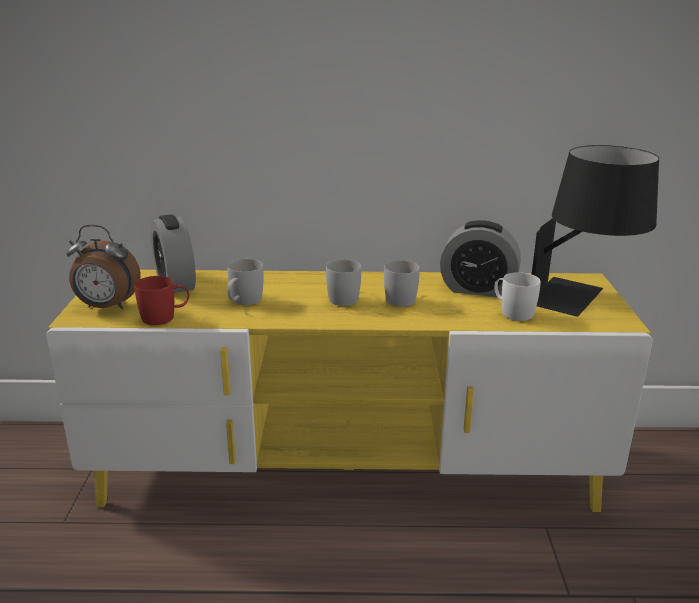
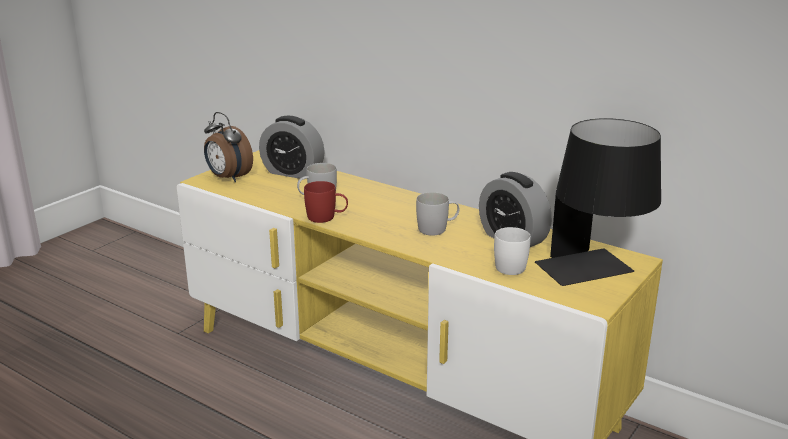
camera: 35 degrees right, 0 degrees up
red mug [134,276,189,325] -> red mug moved to [304,181,348,223]
alarm clock [151,214,196,293] -> alarm clock turned 75 degrees counterclockwise [259,116,325,179]
white mug [326,260,361,306] -> none

